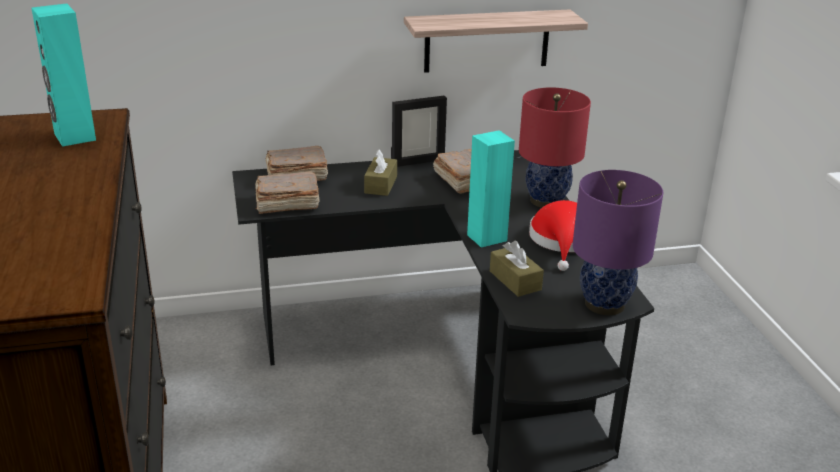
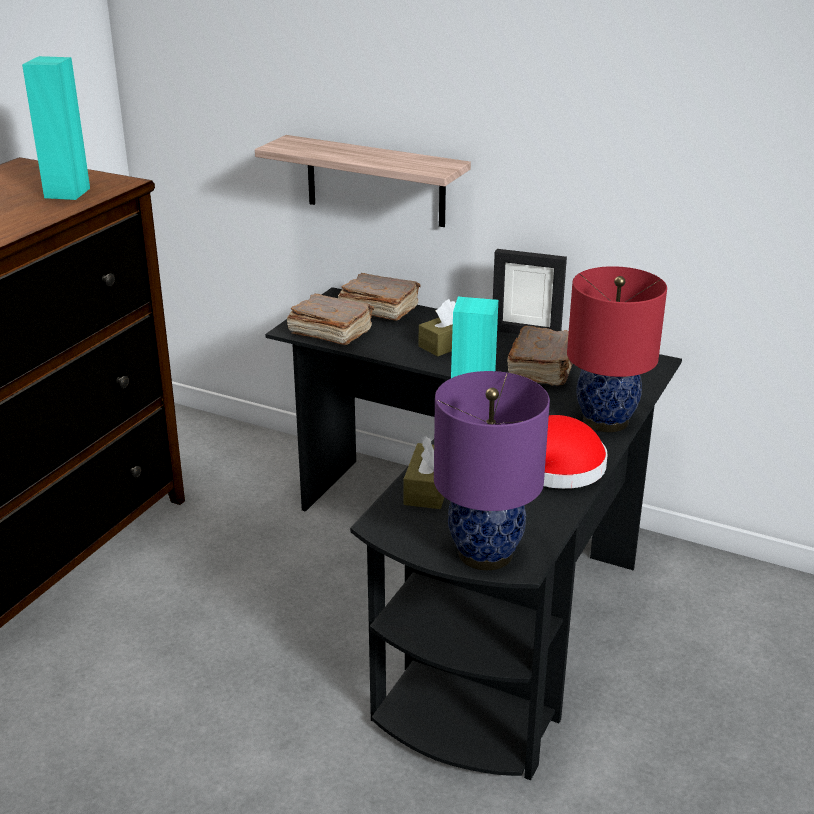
camera: 40 degrees right, 0 degrees up
shelf [404,10,588,73] -> shelf moved to [255,135,471,227]

